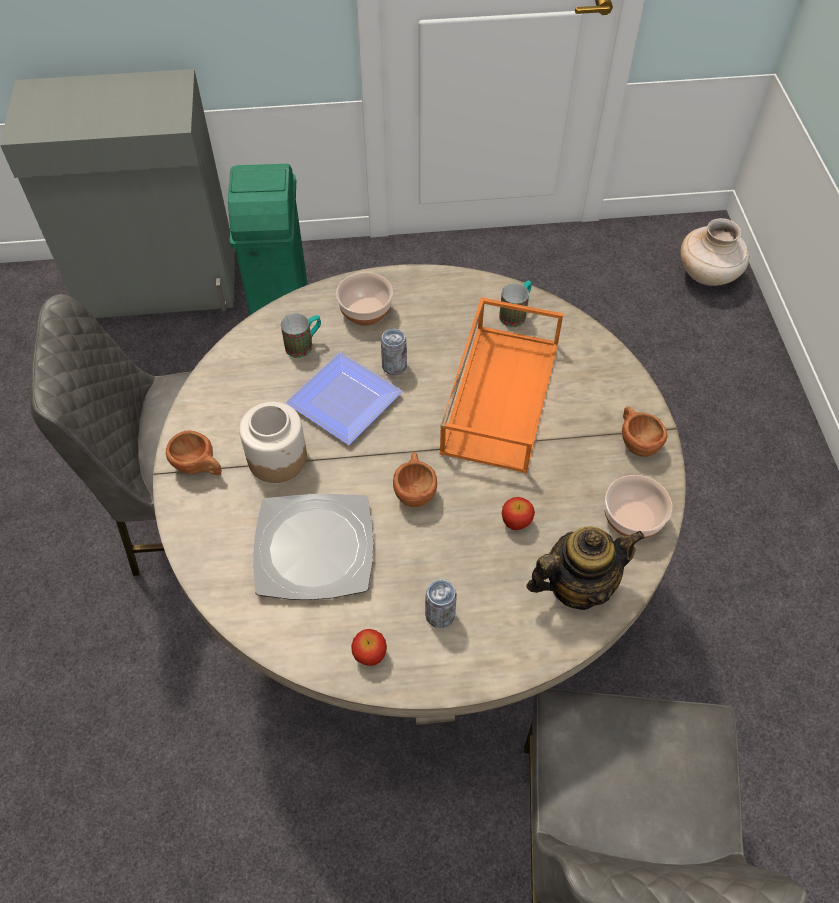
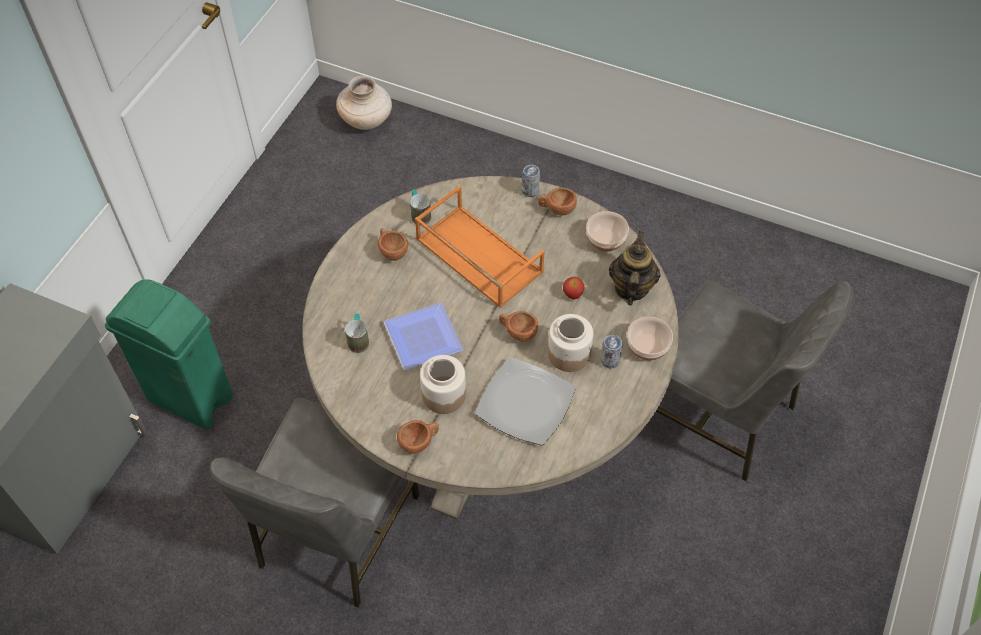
camera: 60 degrees left, 0 degrees up
bowl [336,272,393,326] -> bowl moved to [627,317,673,360]
apple [351,629,387,666] -> none
can [381,329,407,375] -> can moved to [522,165,540,197]
none -> brown cup [378,228,408,261]
none -> jar [548,314,593,372]

